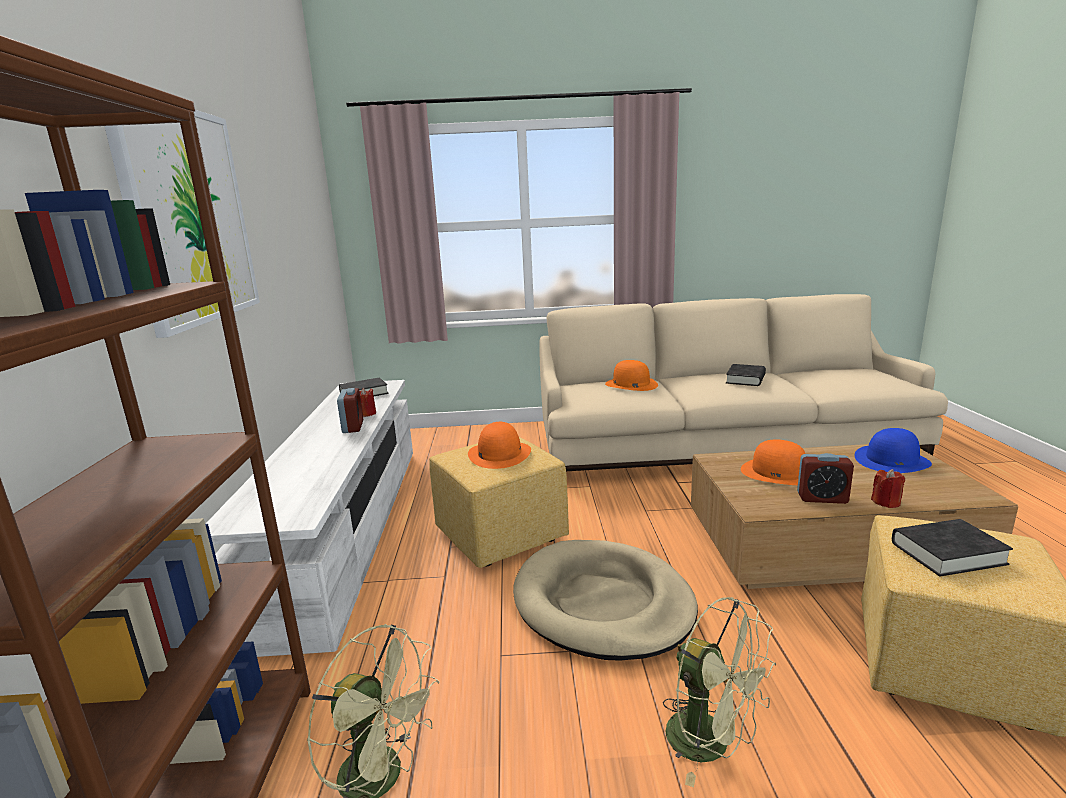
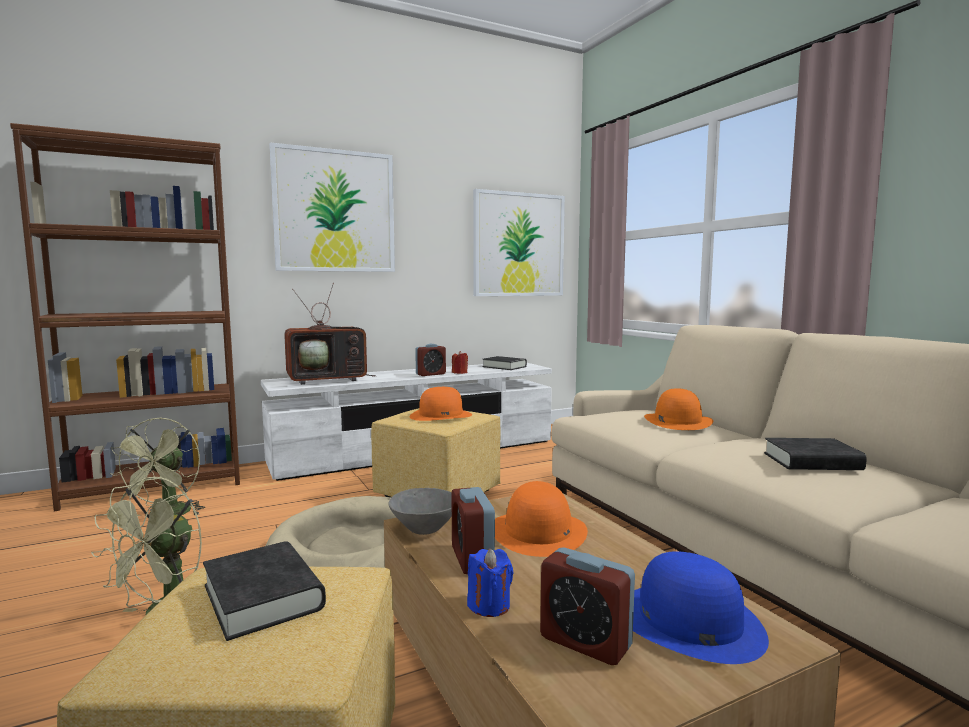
camera: 65 degrees right, 10 degrees down
red candle [871,469,905,508] -> blue candle [467,549,513,617]
none -> television [284,283,376,385]
none -> grey bowl [389,488,452,535]
none -> picture [473,189,565,296]
none -> alarm clock [540,547,635,665]

